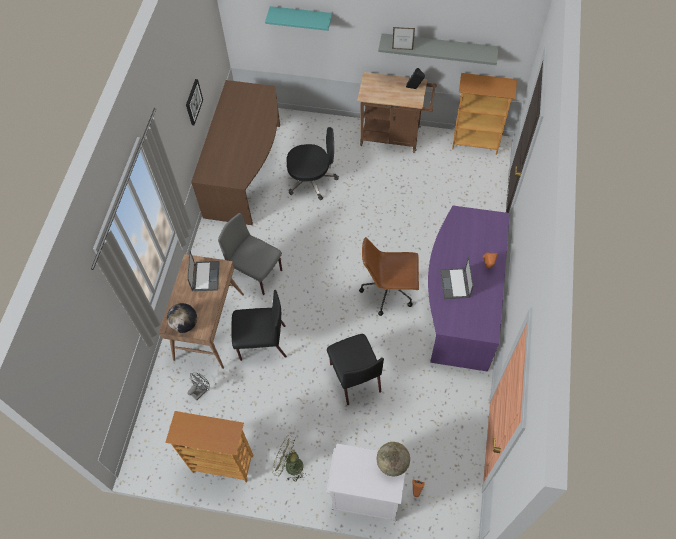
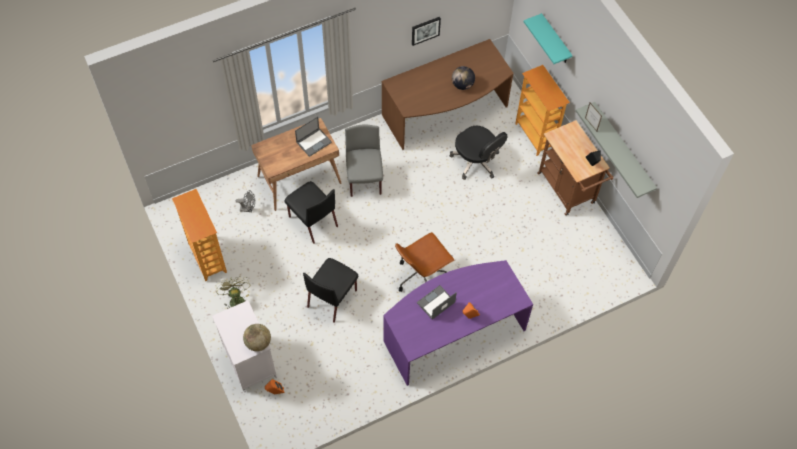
camera: 50 degrees right, 0 degrees up
globe [167,303,197,333] -> globe moved to [452,66,475,90]
brown office chair [359,237,419,316] -> brown office chair turned 90 degrees counterclockwise [395,232,454,292]
bookcase [452,73,517,155] -> bookcase moved to [515,65,570,156]

